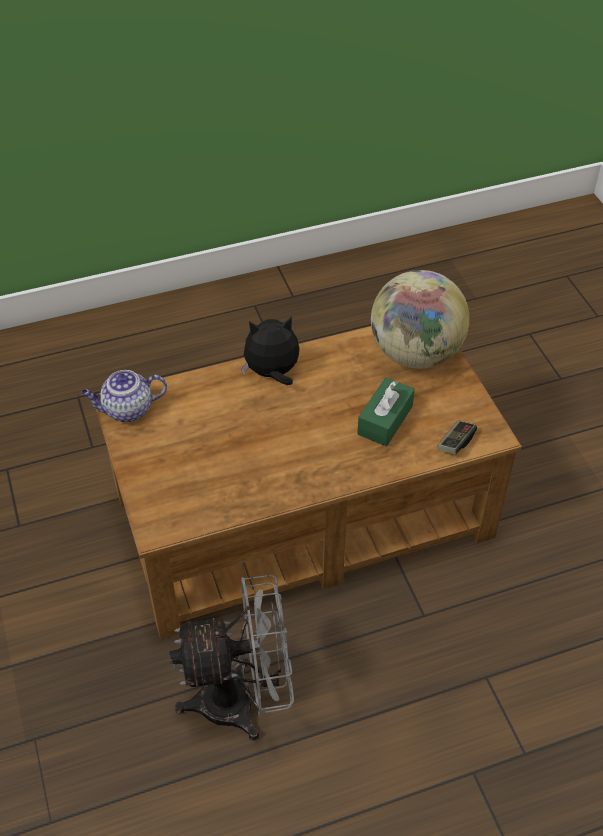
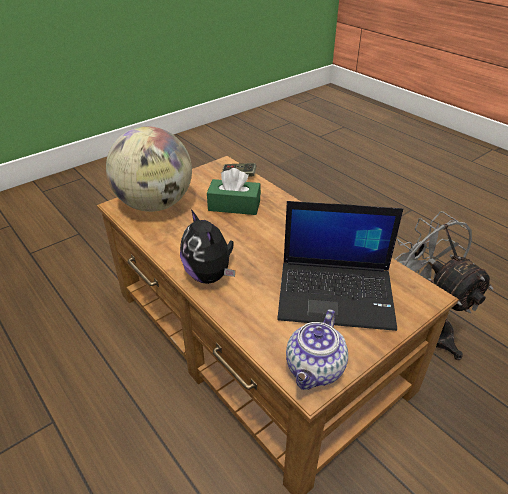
camera: 110 degrees left, 10 degrees down
teapot [81,370,167,423] -> teapot turned 60 degrees clockwise [286,309,348,390]
none -> laptop [277,201,403,331]

